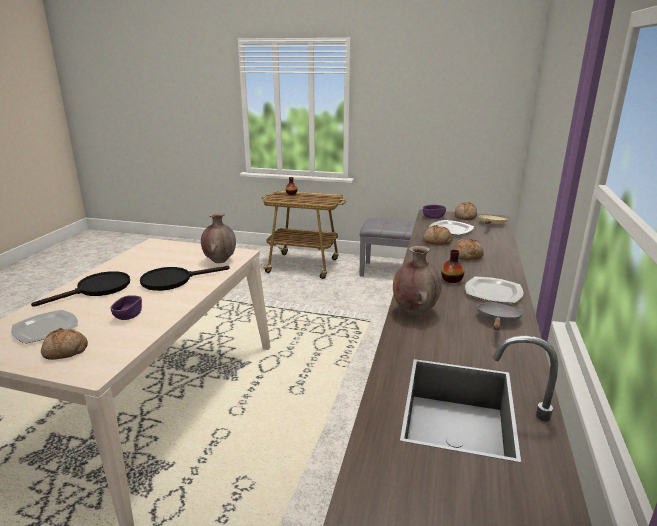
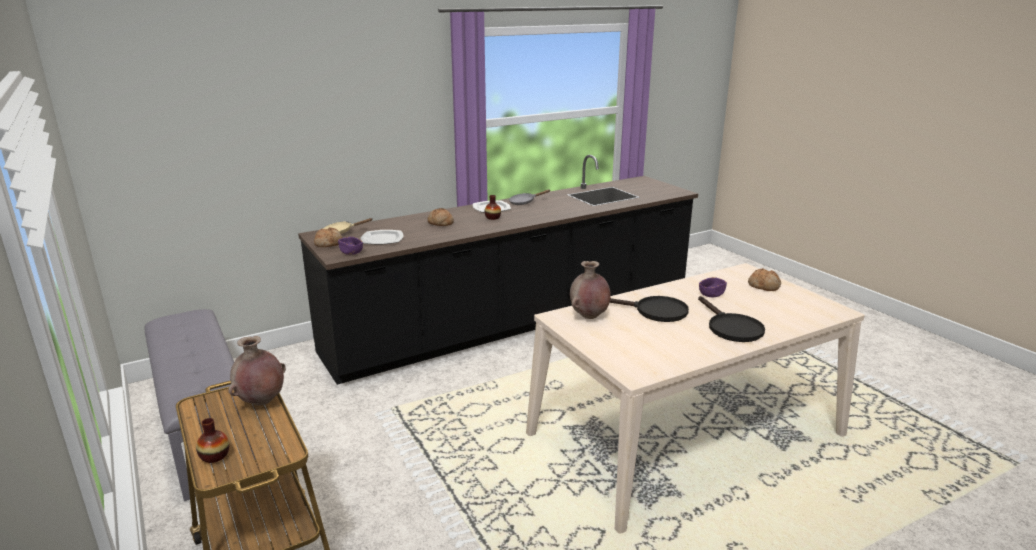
camera: 135 degrees left, 0 degrees up
plate [11,310,78,343] -> none
black frying pan [31,271,130,306] -> black frying pan turned 105 degrees counterclockwise [698,296,765,342]
brown vase [393,246,442,316] -> brown vase moved to [228,336,286,406]
bread [423,225,453,245] -> none

